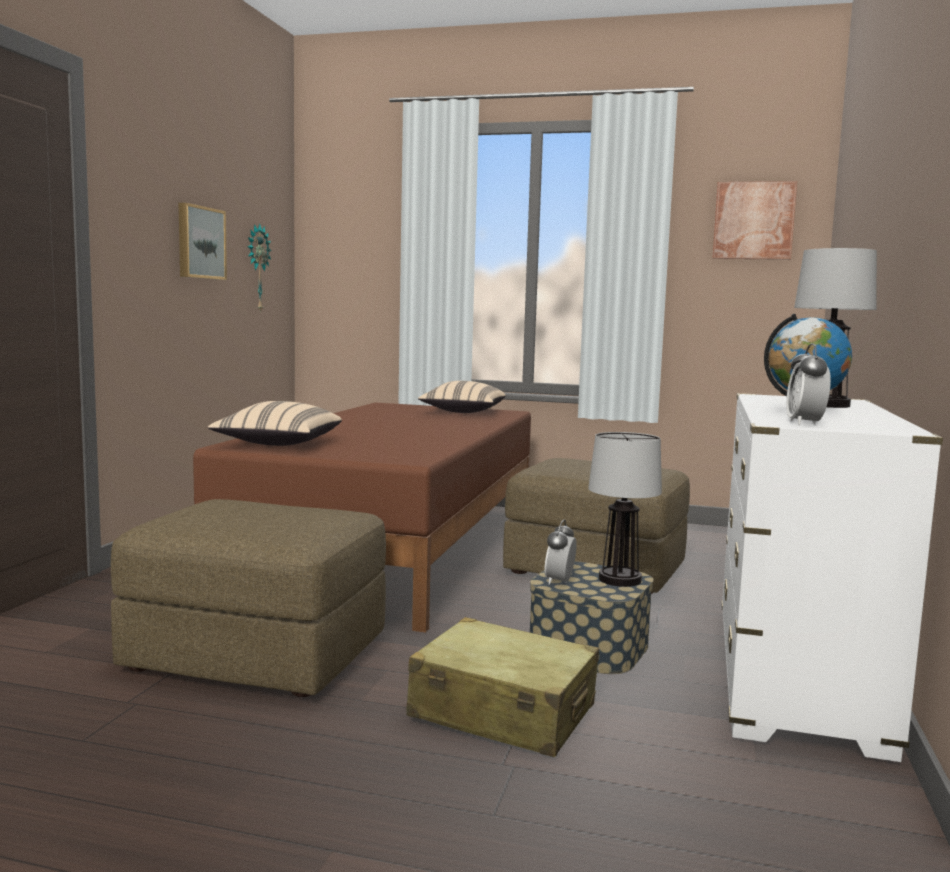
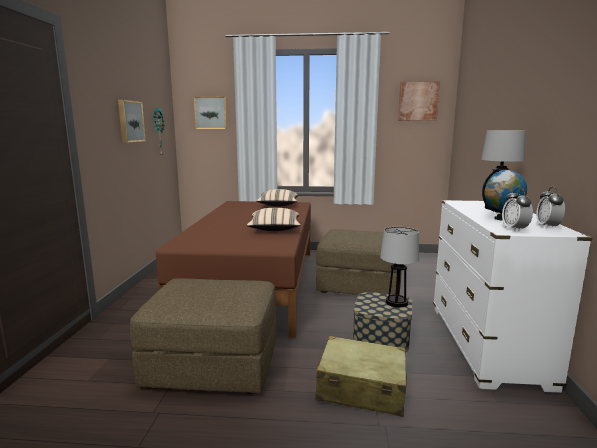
camera: 10 degrees left, 5 degrees up
beige pillow [208,401,342,446] -> beige pillow moved to [247,208,301,231]
alarm clock [544,520,577,585] -> alarm clock moved to [536,187,565,229]
none -> picture [194,96,227,129]

